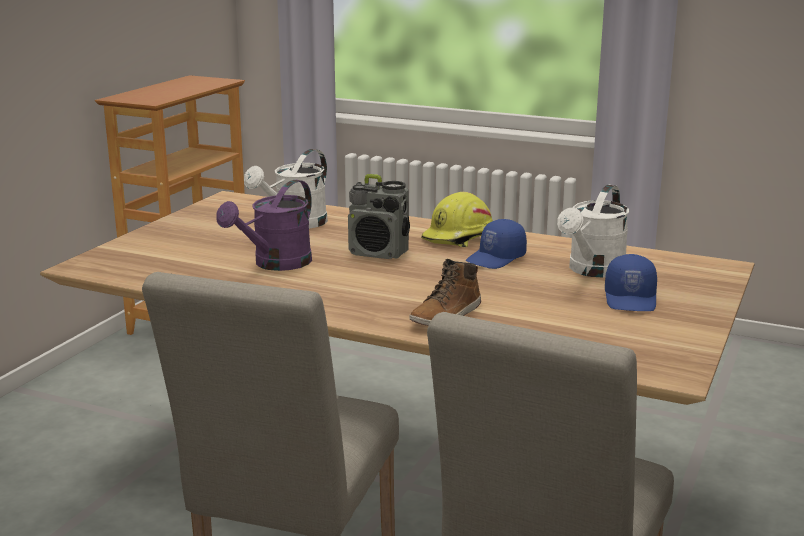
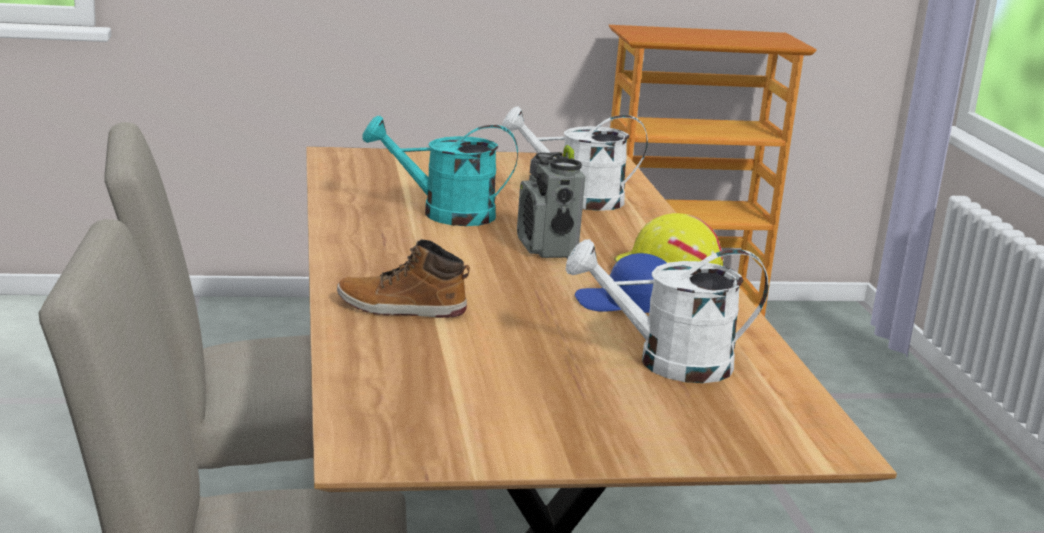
camera: 55 degrees right, 0 degrees up
purple watering can [216,180,312,271] -> turquoise watering can [362,115,518,226]
blue cap [605,254,657,311] -> none

